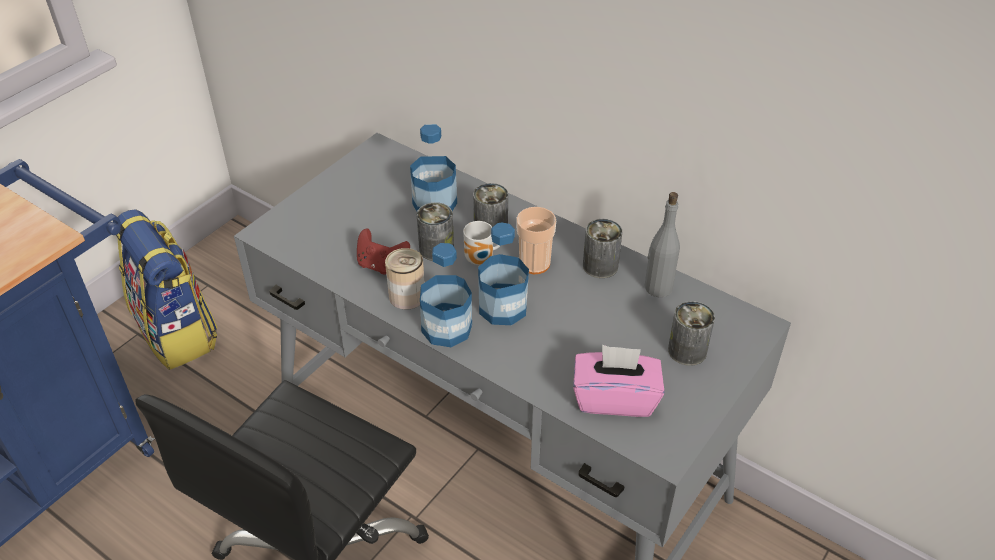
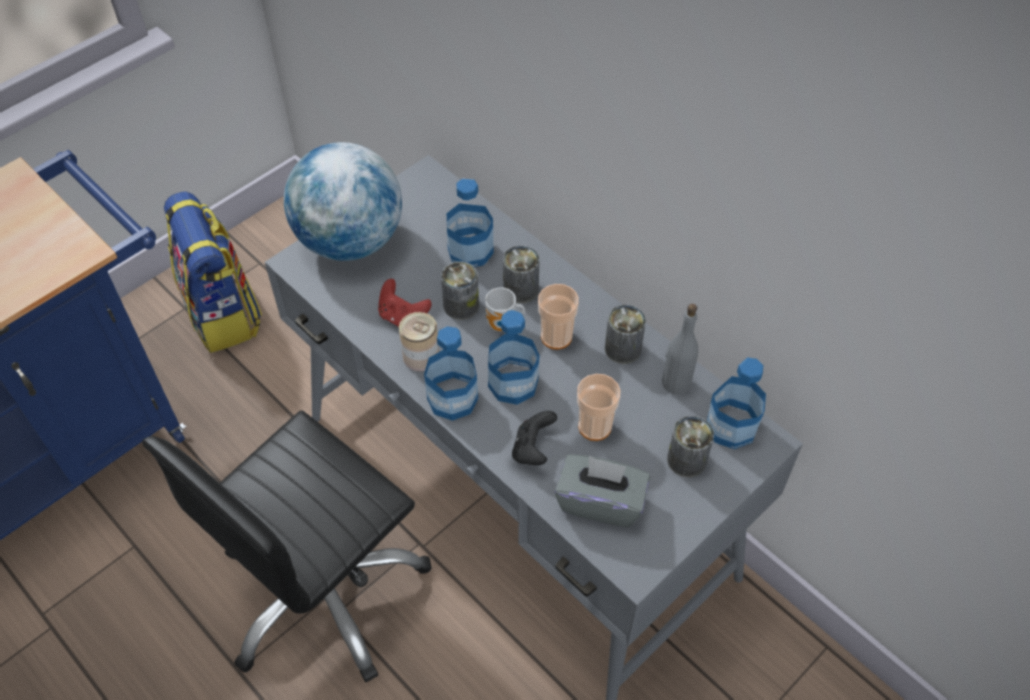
camera: 10 degrees right, 10 degrees up
pink tissue box [573,345,664,417] -> grey tissue box [555,454,650,528]
none -> globe [284,142,402,261]
none -> black game controller [512,411,557,465]
none -> cup [577,374,621,441]
none -> bottle [707,357,766,449]

